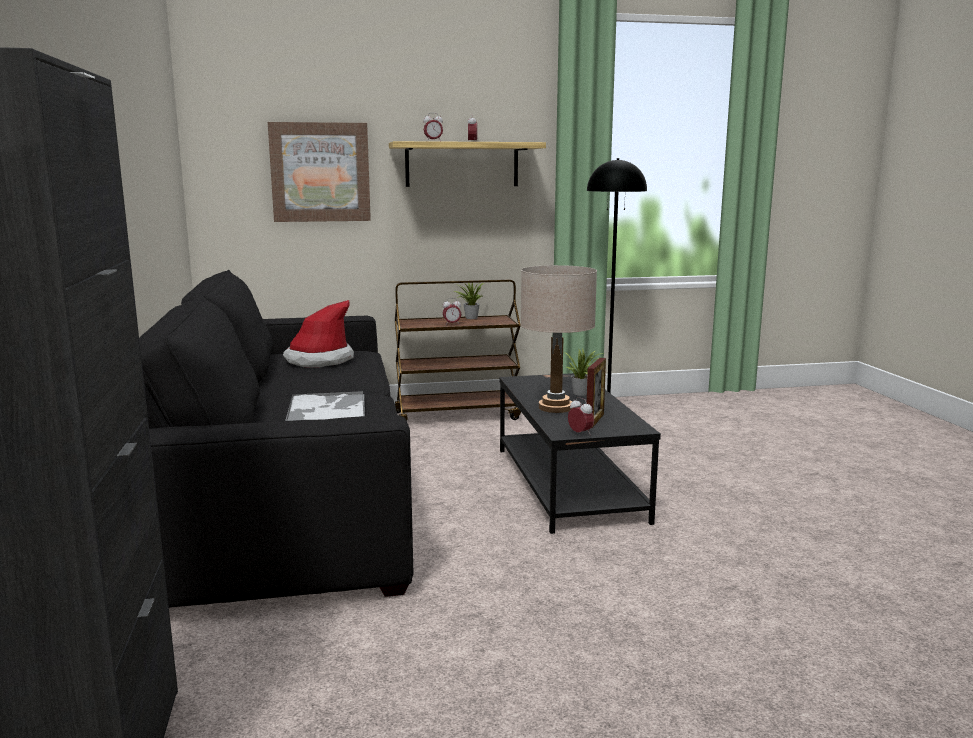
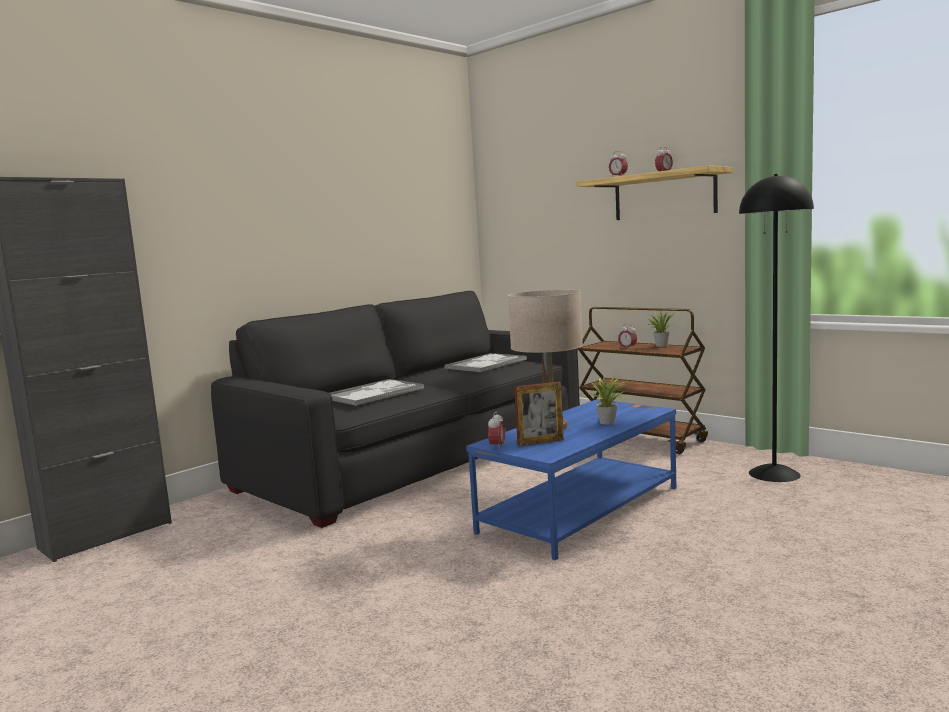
camera: 55 degrees right, 5 degrees down
picture [268,122,371,222] -> none
hat [283,300,354,367] -> tray [445,353,527,372]
black coffee table [499,373,661,534] -> blue coffee table [466,399,676,560]

